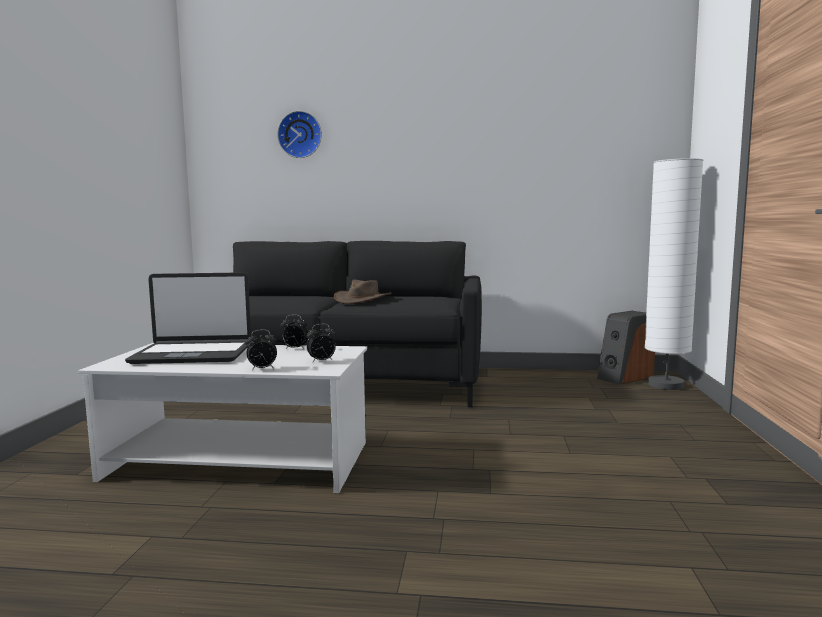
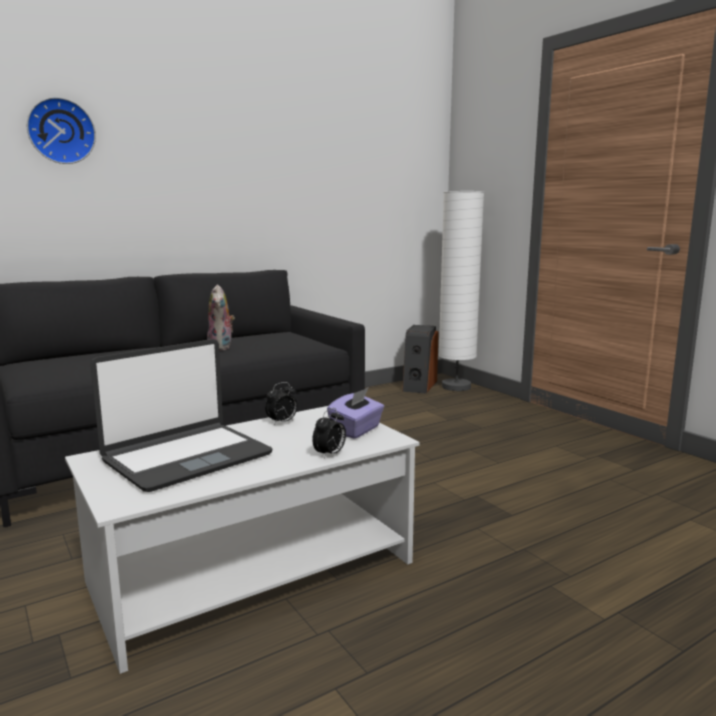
camera: 40 degrees left, 5 degrees up
alarm clock [306,324,336,362] -> purple tissue box [327,387,384,439]
brown hat [334,280,392,304] -> plush toy [207,285,235,351]

